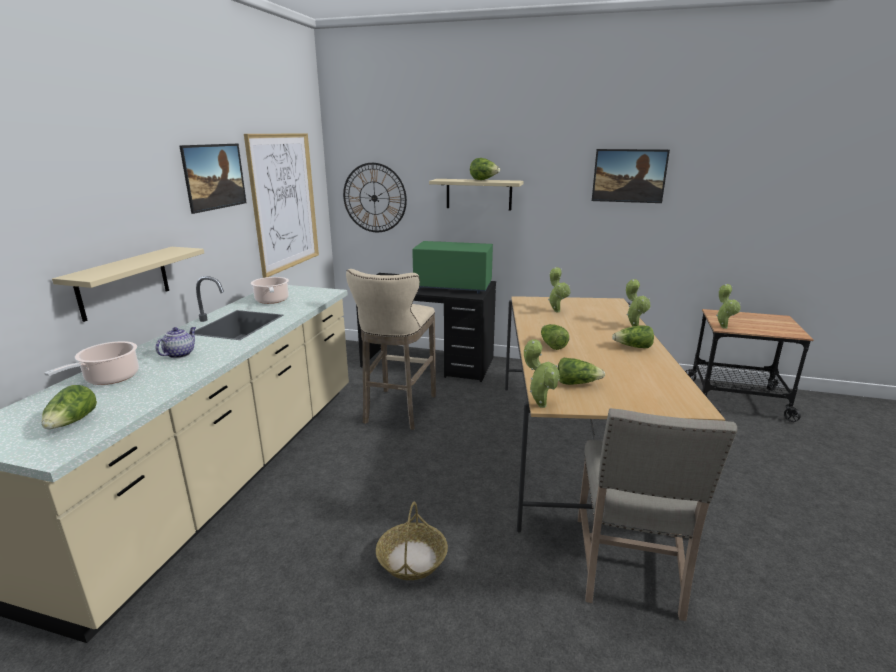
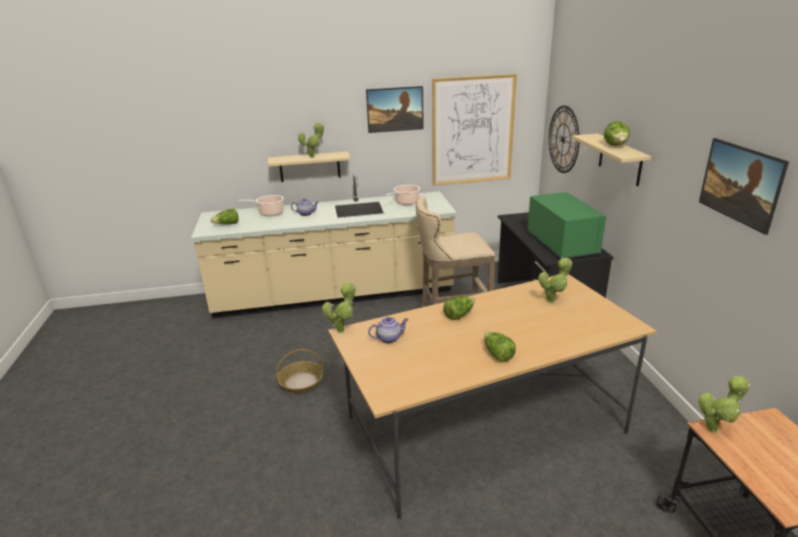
camera: 65 degrees right, 5 degrees up
lettuce [558,358,605,385] -> teapot [368,317,408,343]
beige chair [578,408,737,621] -> none
potted plant [626,279,651,327] -> potted plant moved to [298,123,324,158]

